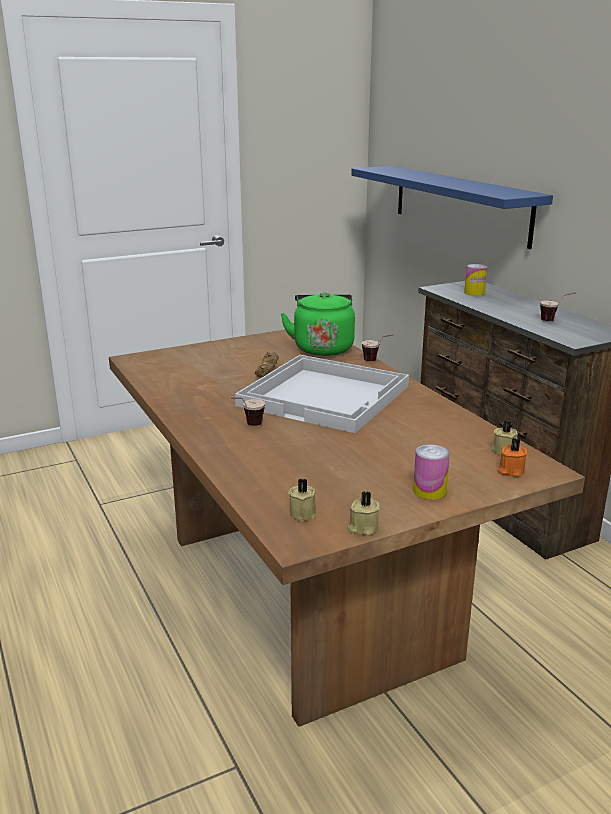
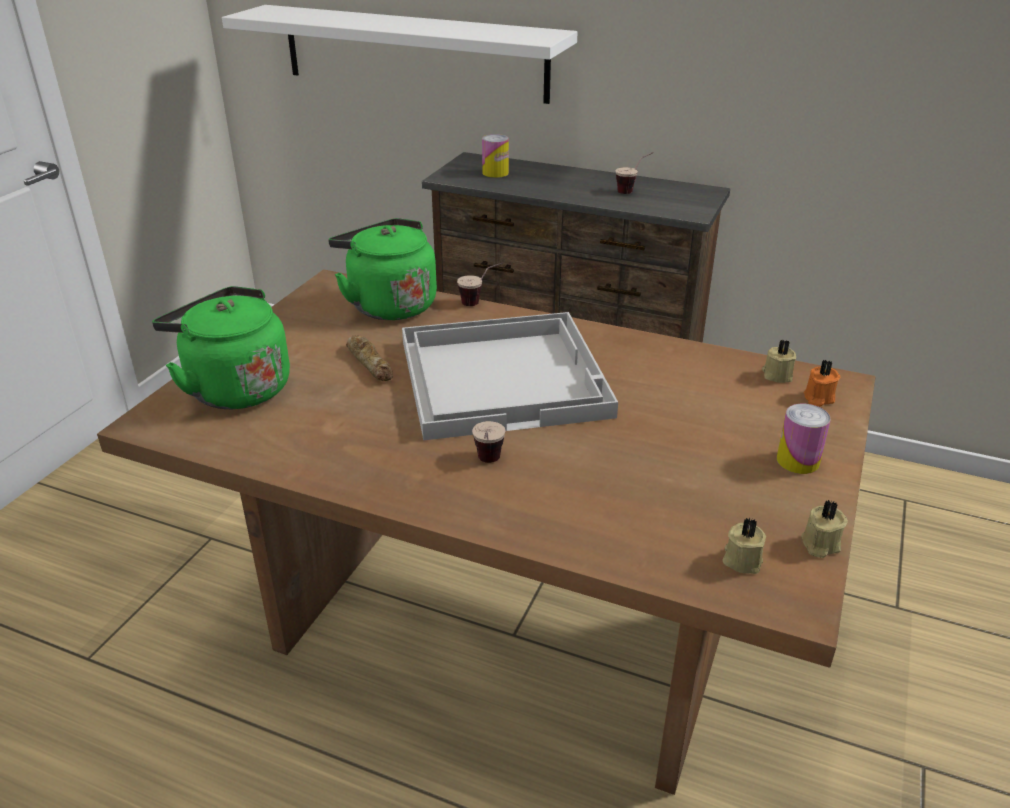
camera: 40 degrees left, 10 degrees up
blue shelf [351,166,553,249] -> white shelf [222,5,578,104]
none -> green kettle [152,286,290,409]

